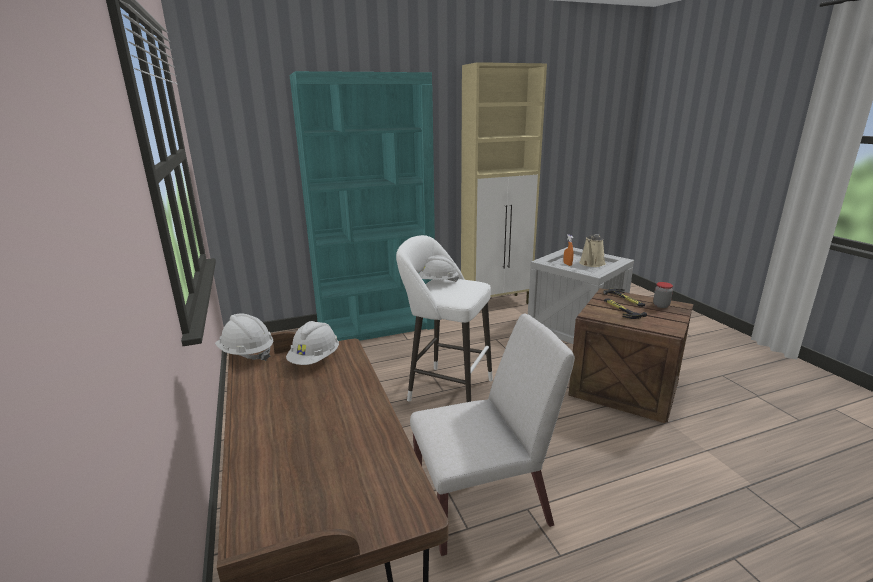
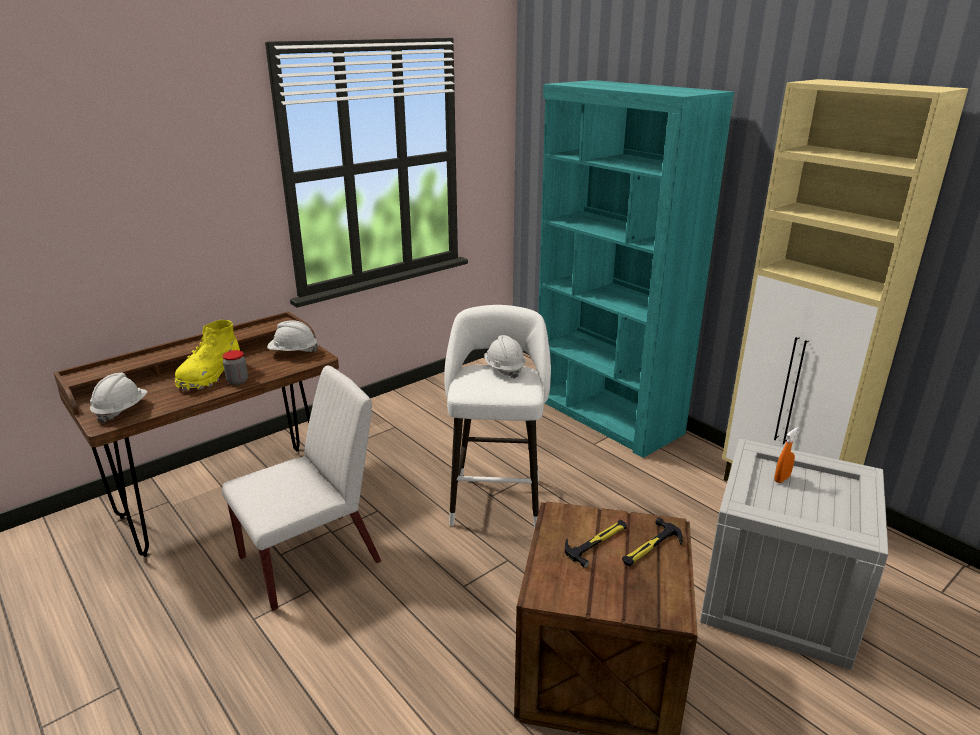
camera: 70 degrees right, 5 degrees up
white hard hat [215,314,273,361] -> white hard hat moved to [90,373,148,424]
white chair [410,313,575,556] -> white chair turned 90 degrees counterclockwise [222,365,381,611]
beige watering can [579,234,606,267] -> none
jar [653,282,673,308] -> jar moved to [223,350,248,385]
none -> yellow boot [175,320,240,391]

